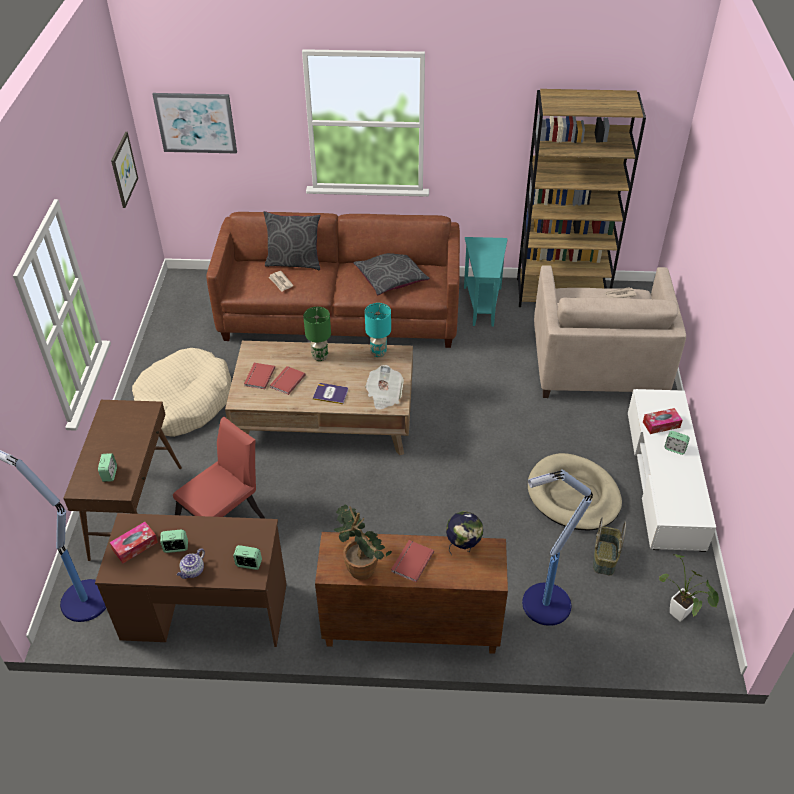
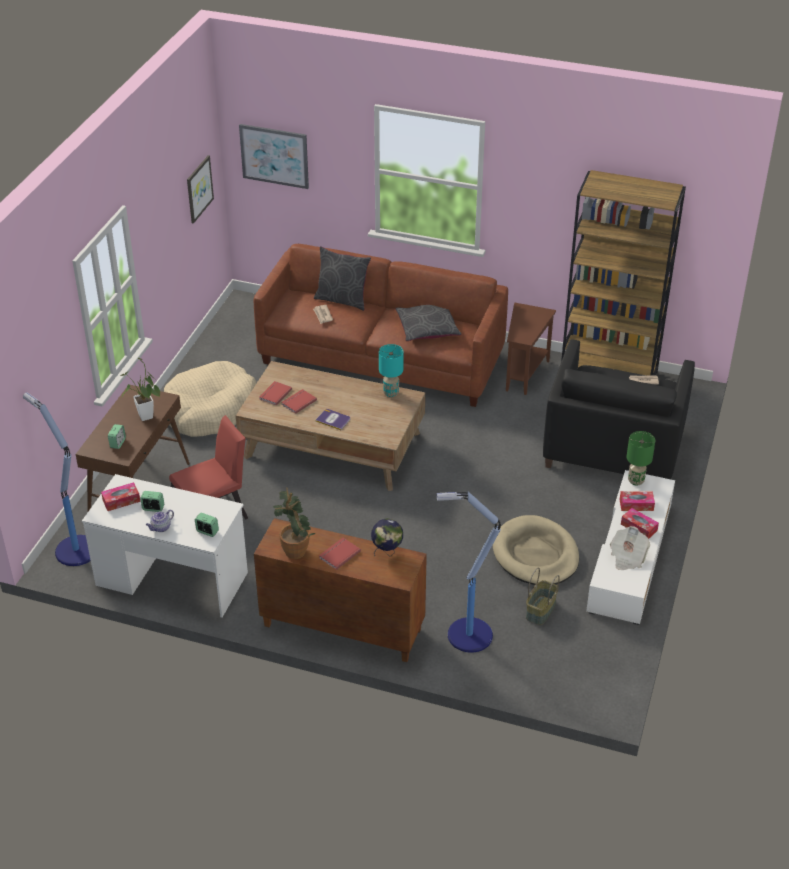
camera: 15 degrees right, 5 degrees down
brown desk [95,513,287,647] -> white desk [82,474,248,618]
green table lamp [303,307,331,361] -> green table lamp moved to [627,431,655,486]
newspaper [365,365,404,410] -> newspaper moved to [610,526,650,570]
turquoise side table [464,237,508,327] -> brown side table [506,303,556,395]
beige armchair [534,265,686,398] -> black armchair [543,339,695,479]
potted plant [659,554,719,622] -> potted plant moved to [121,358,160,421]
alarm clock [664,431,690,455] -> tissue box [621,508,659,539]

